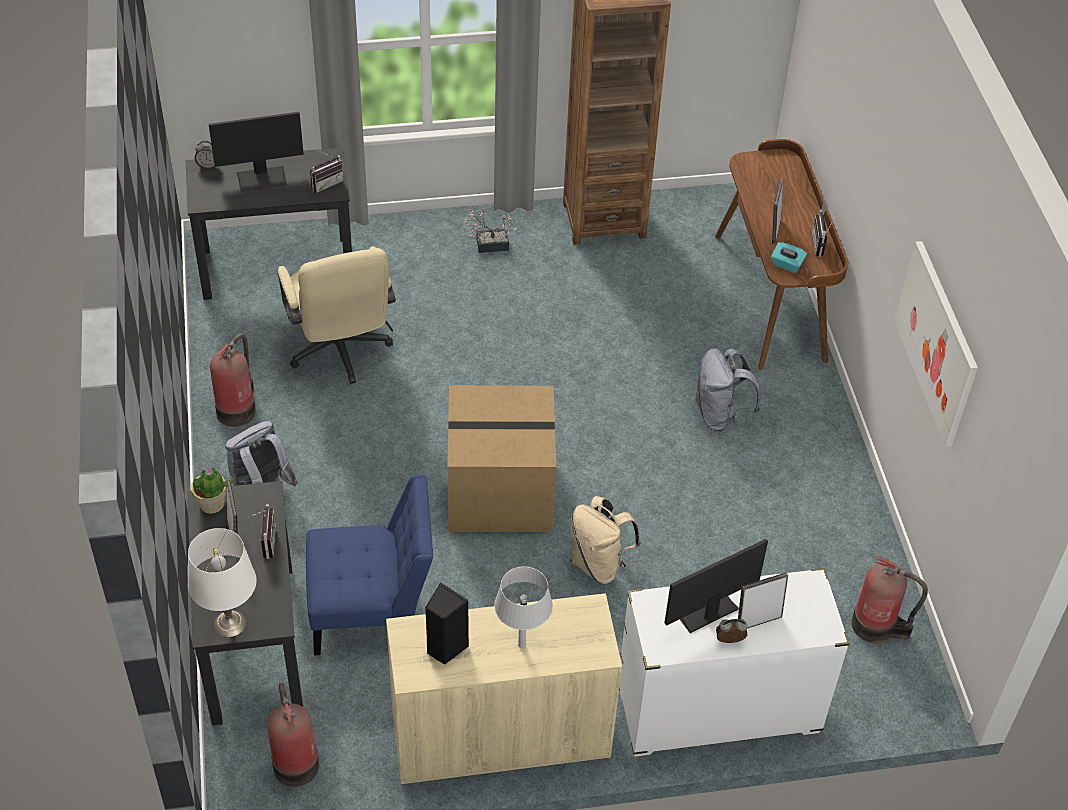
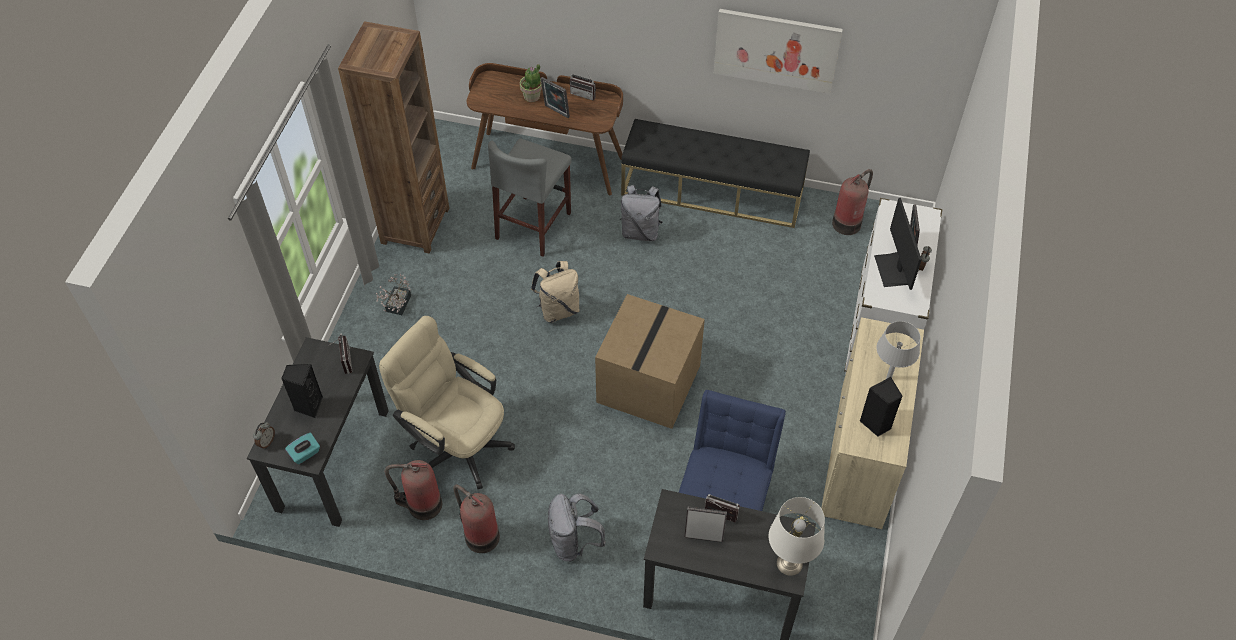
camera: 65 degrees left, 5 degrees up
potted plant [191,467,234,514] -> potted plant moved to [520,64,542,102]
monitor [209,112,304,192] -> black speaker [281,364,323,418]
fire extinguisher [268,683,319,787] -> fire extinguisher moved to [385,460,442,520]
beige office chair [278,246,396,384] -> beige office chair turned 150 degrees counterclockwise [379,316,515,489]
beige backpack [570,496,641,584] -> beige backpack moved to [531,261,580,323]
turquoise tissue box [771,242,807,273] -> turquoise tissue box moved to [285,433,320,464]
none -> grey stool [488,139,572,257]
none -> black bench [621,119,810,228]

